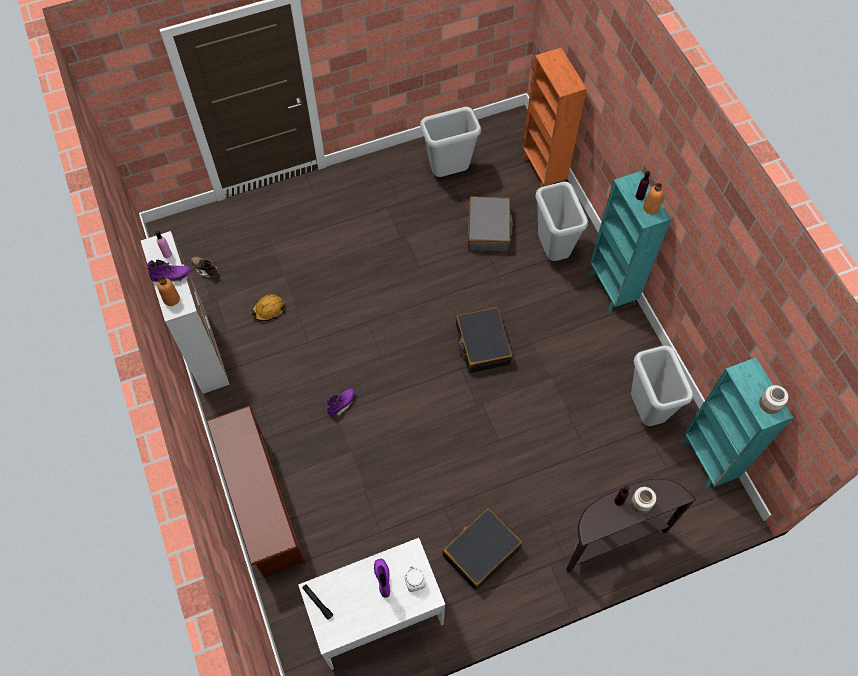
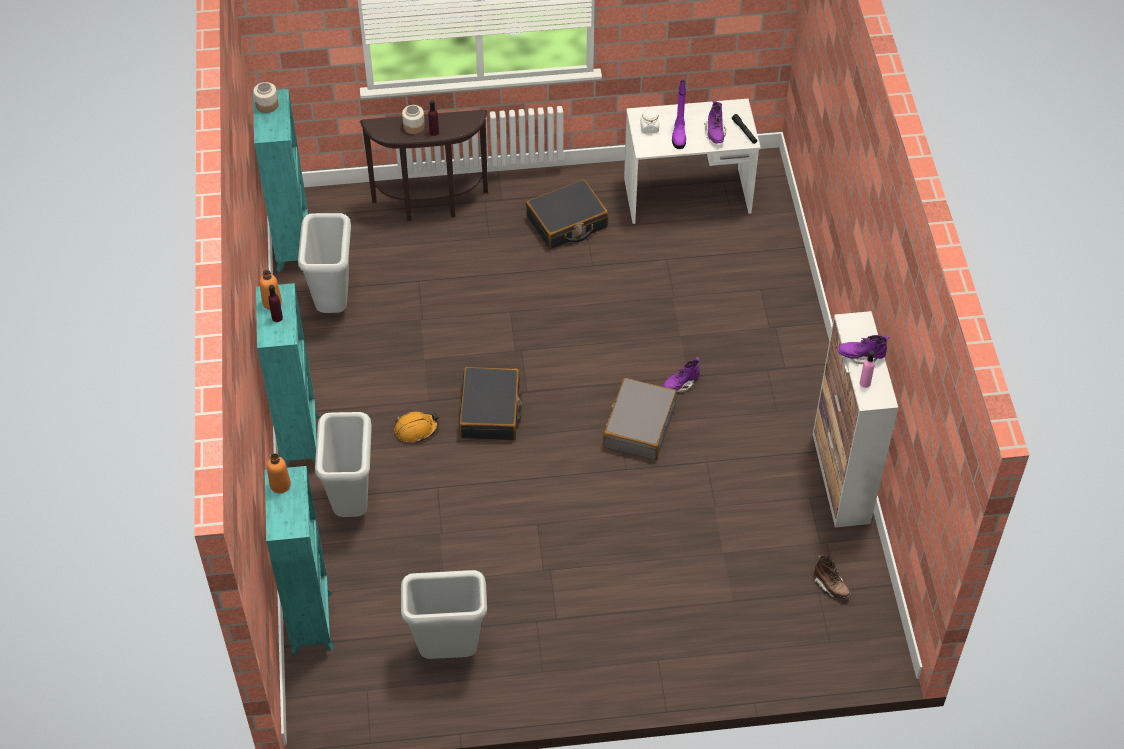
camera: 165 degrees left, 10 degrees down
orange bottle [157,276,180,306] -> orange bottle moved to [267,453,291,493]
brown shoe rack [207,405,306,577] -> none
orange hard hat [251,294,285,321] -> orange hard hat moved to [394,412,439,443]
grey suitcase [468,196,513,252] -> grey suitcase moved to [603,378,677,460]
orange bookcase [522,48,587,188] -> turquoise bookcase [265,466,334,654]
none -> purple boot [704,100,726,143]

